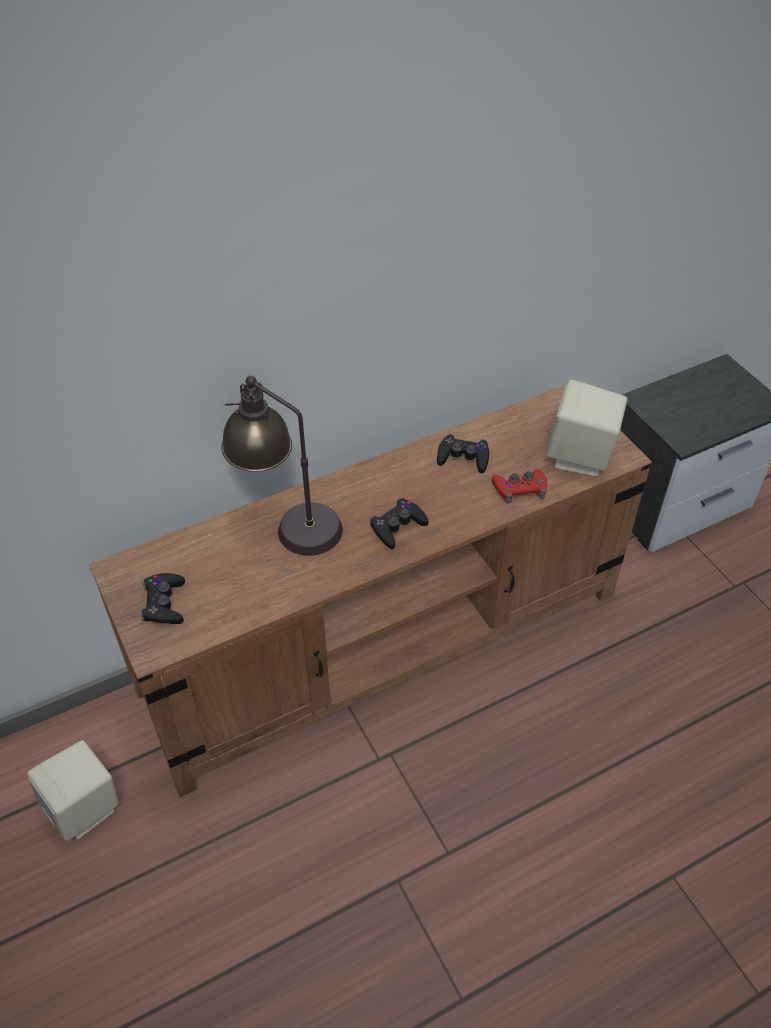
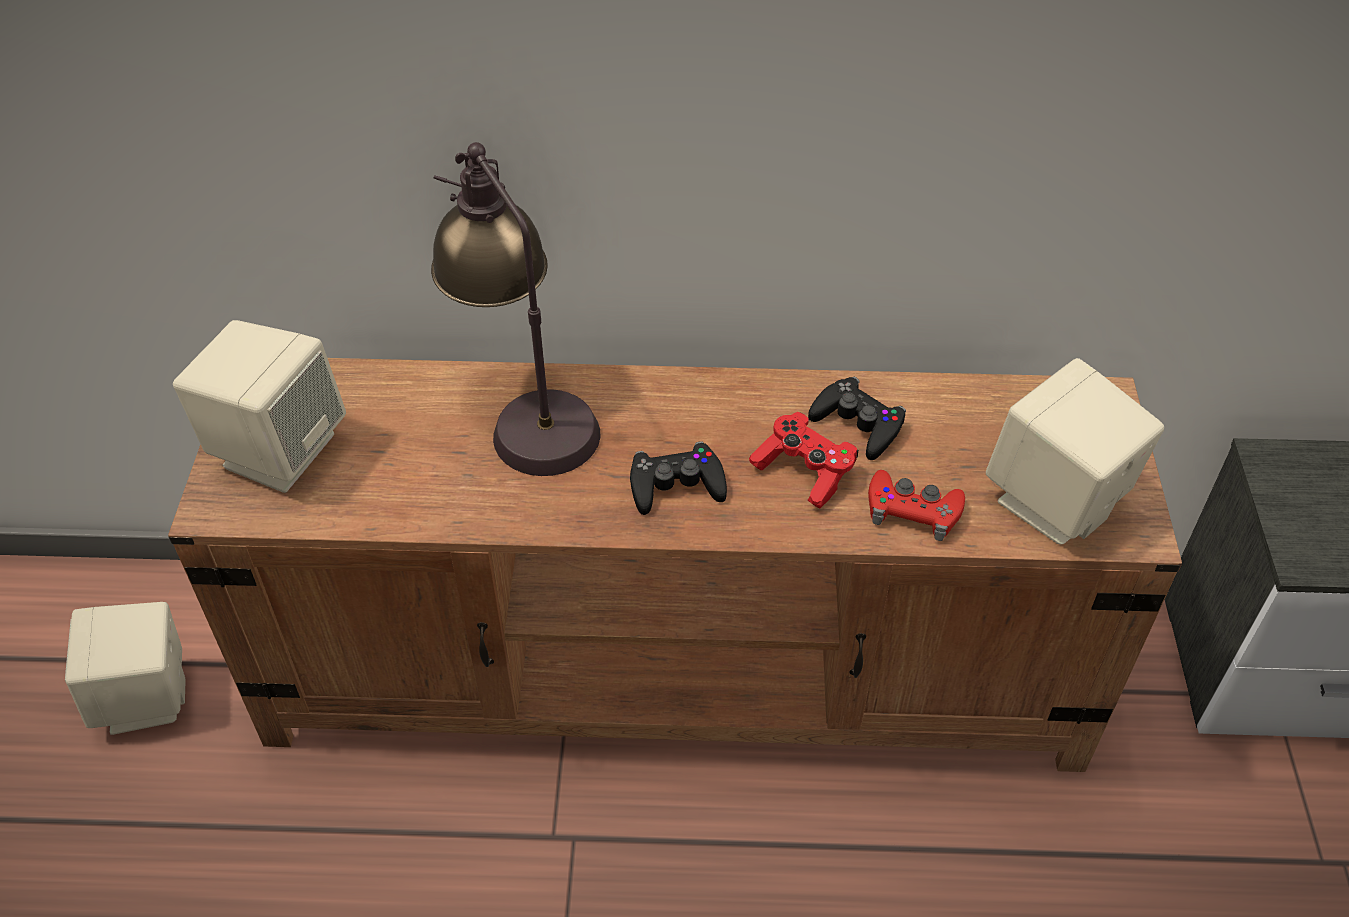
camera: 30 degrees right, 0 degrees up
black game controller [140,573,185,624] -> beige speaker [173,320,346,493]
none -> red game controller [749,412,858,509]

